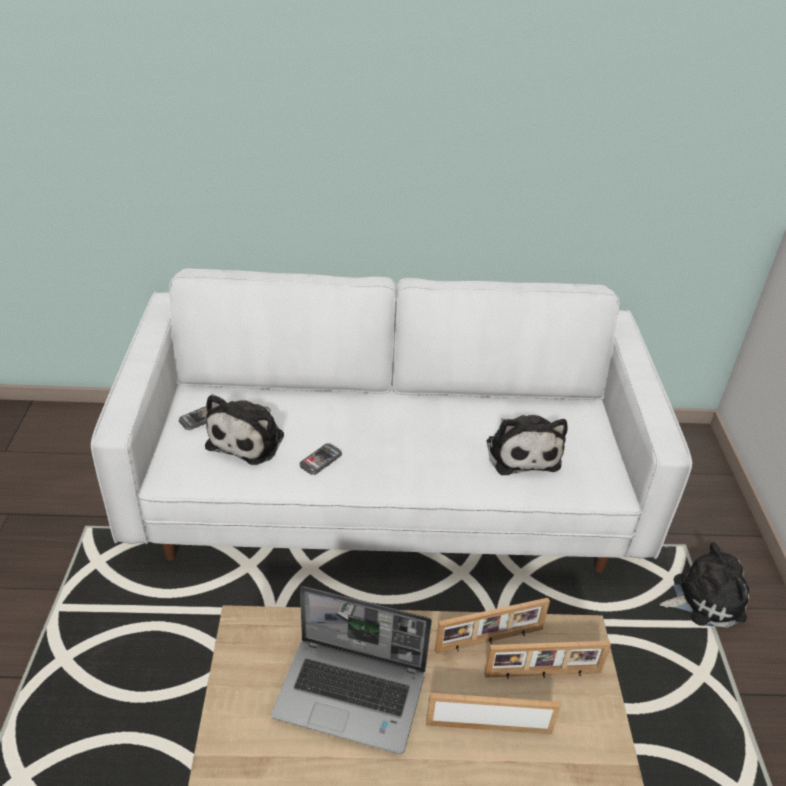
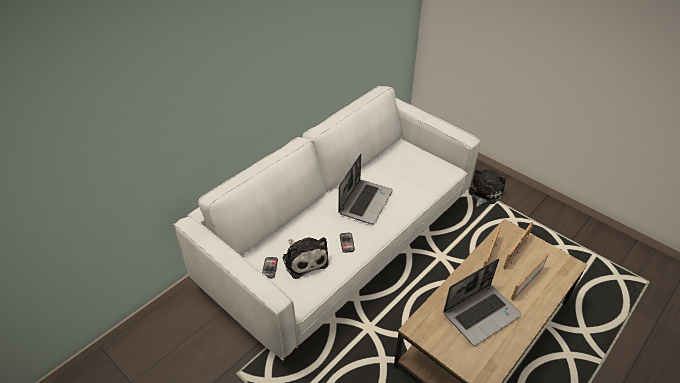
camera: 45 degrees left, 5 degrees up
plush toy [486,415,568,475] -> none
none -> laptop [338,154,393,224]

